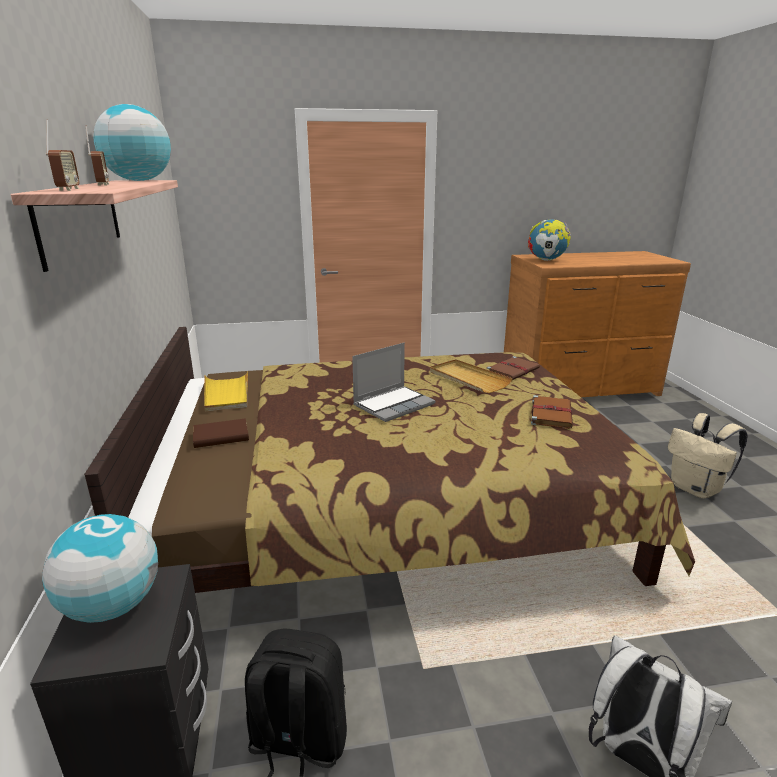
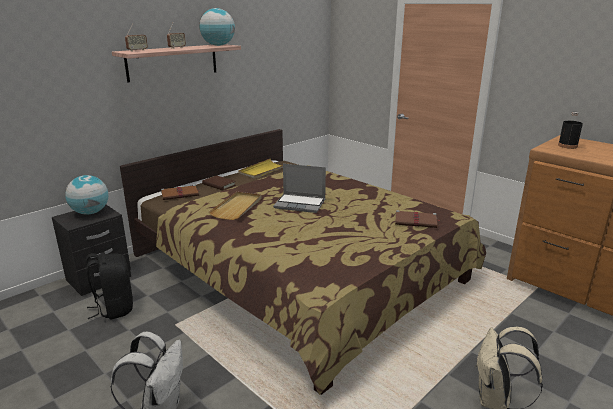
camera: 55 degrees right, 0 degrees up
beige tray [430,359,513,393] -> beige tray moved to [209,192,261,220]
globe [528,219,571,261] -> black bottle [558,112,583,149]
brown book [531,395,573,429] -> brown book moved to [161,185,199,200]

